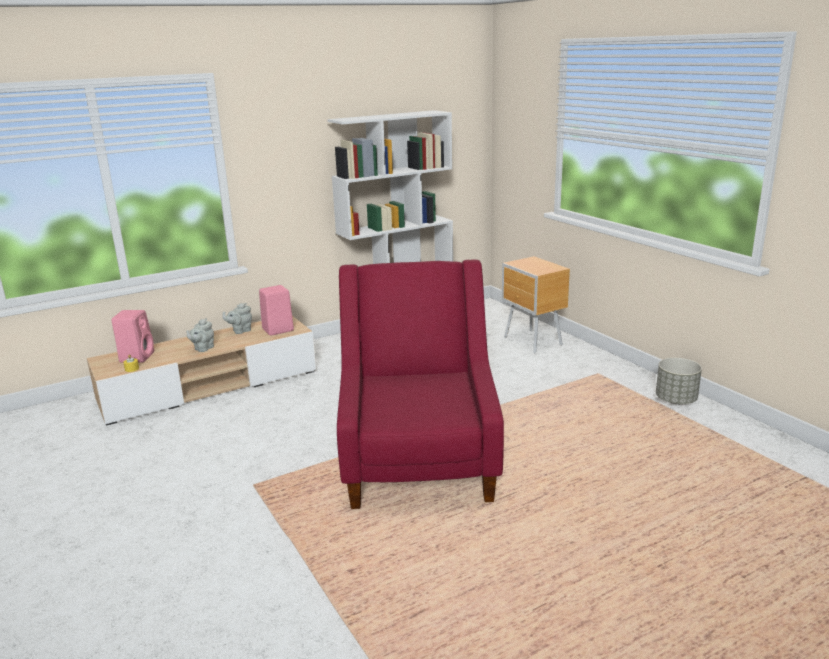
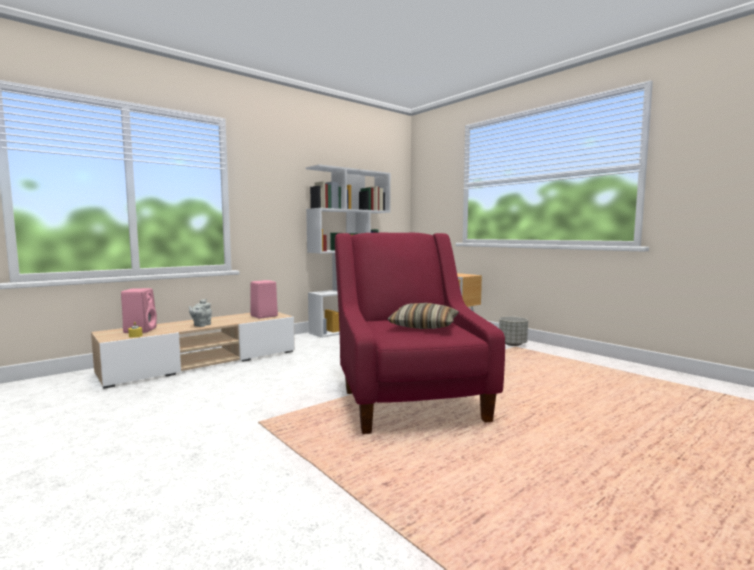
camera: 10 degrees left, 15 degrees down
grey teapot [222,303,252,334] -> none
grey planter [656,358,702,404] -> grey planter moved to [499,316,528,346]
none -> pillow [387,303,459,329]

